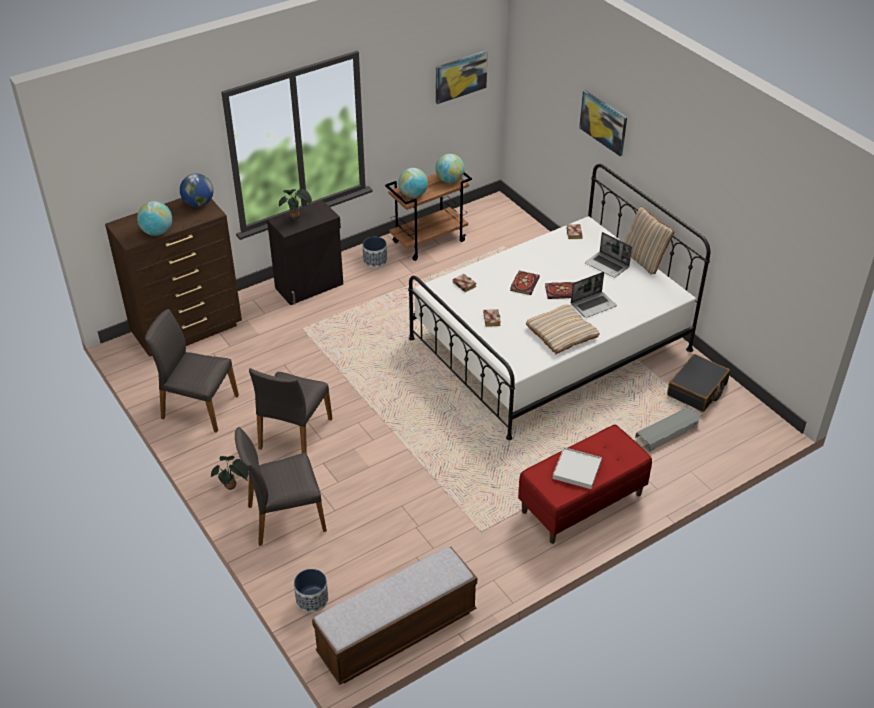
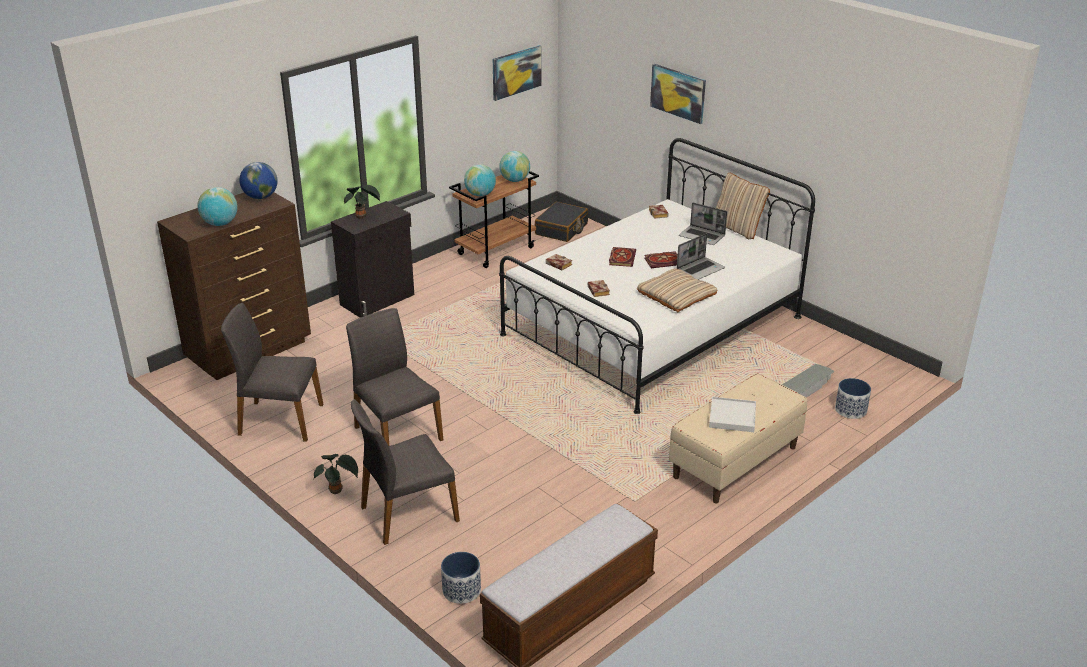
camera: 10 degrees left, 10 degrees down
grey chair [249,368,333,453] -> grey chair turned 135 degrees clockwise [346,308,443,446]
planter [362,237,387,268] -> planter moved to [835,378,871,419]
red bench [518,425,652,544] -> beige bench [669,373,807,504]
black suitcase [667,354,730,412] -> black suitcase moved to [535,202,588,242]

